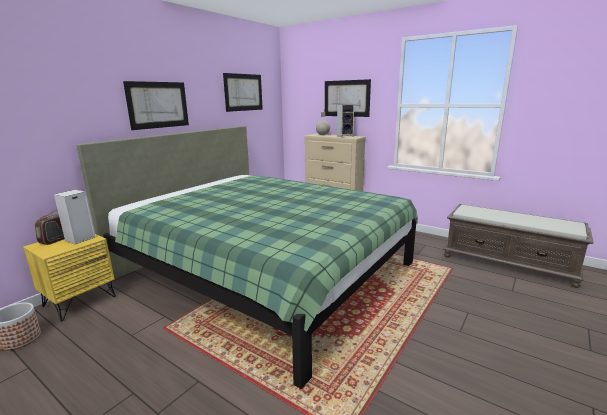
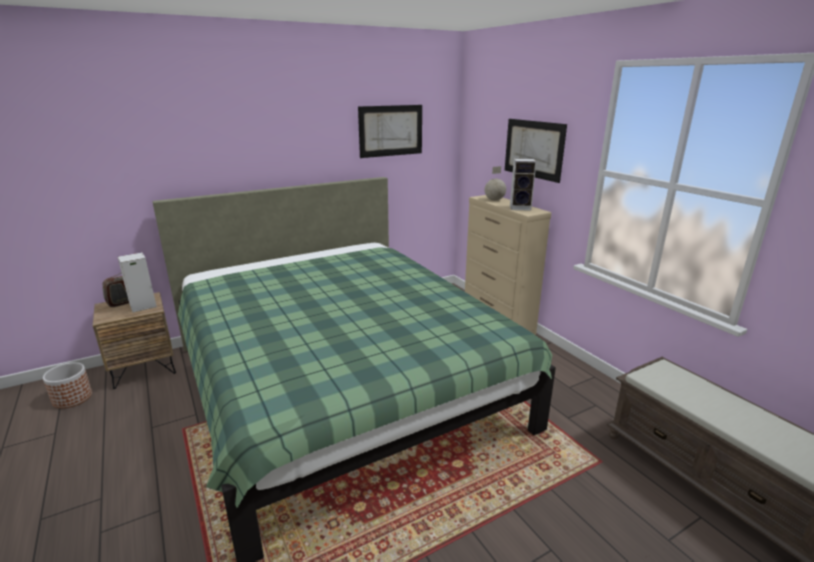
camera: 25 degrees right, 5 degrees up
yellow nightstand [23,234,116,322] -> brown nightstand [93,292,176,389]
picture [123,81,189,130] -> none

